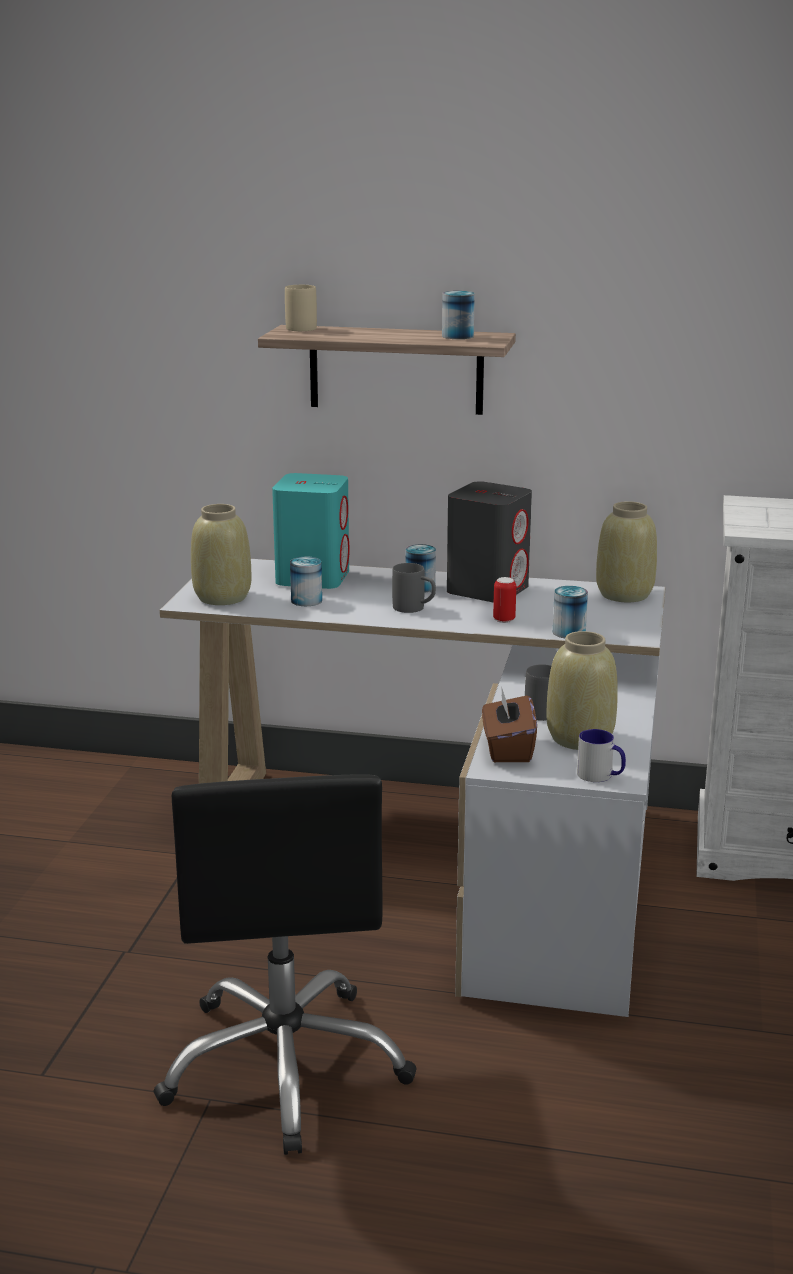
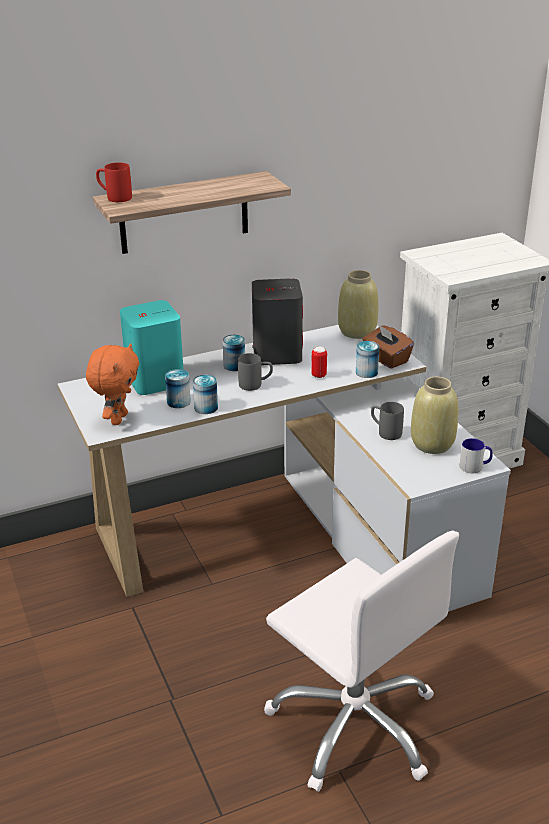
camera: 35 degrees left, 10 degrees up
black office chair [153,775,417,1155] -> white office chair [264,530,459,792]
beige vase [191,504,251,605] -> orange plush toy [86,343,139,425]
beige mug [285,285,317,331] -> red mug [96,163,132,202]
can [442,291,475,339] -> can moved to [193,375,218,414]
brown tissue box [482,687,537,762] -> brown tissue box moved to [362,325,414,369]

